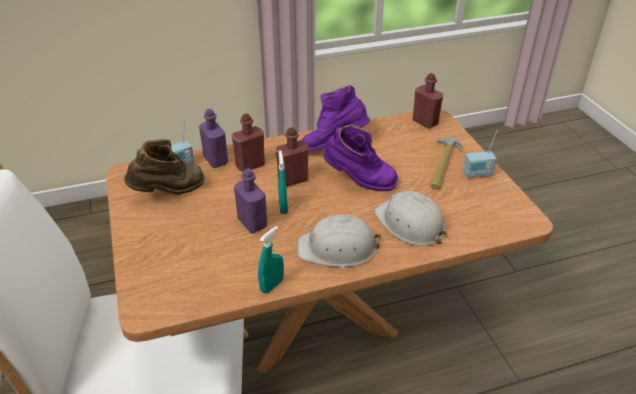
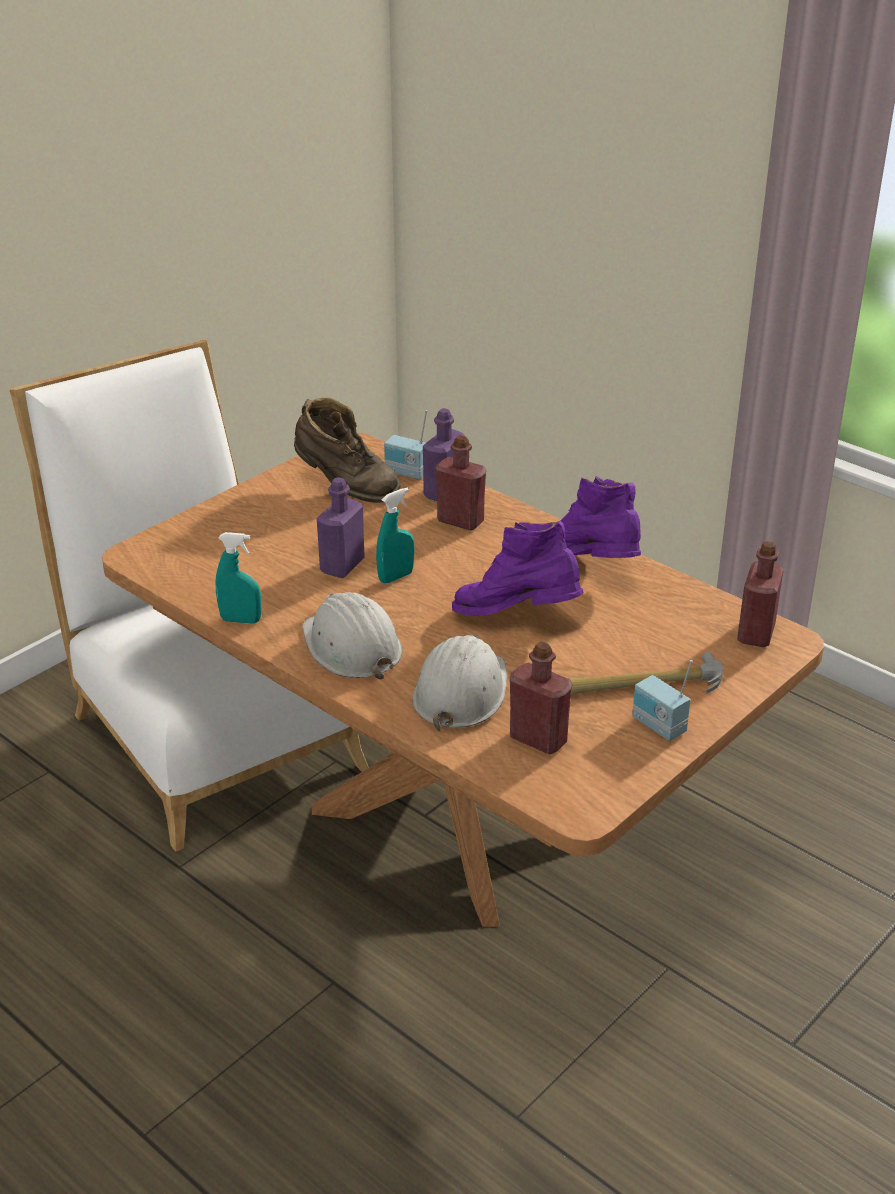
camera: 60 degrees right, 5 degrees down
red bottle [276,127,309,187] -> red bottle moved to [510,641,572,755]
purple boot [323,125,398,191] -> purple boot turned 120 degrees clockwise [452,521,583,616]

